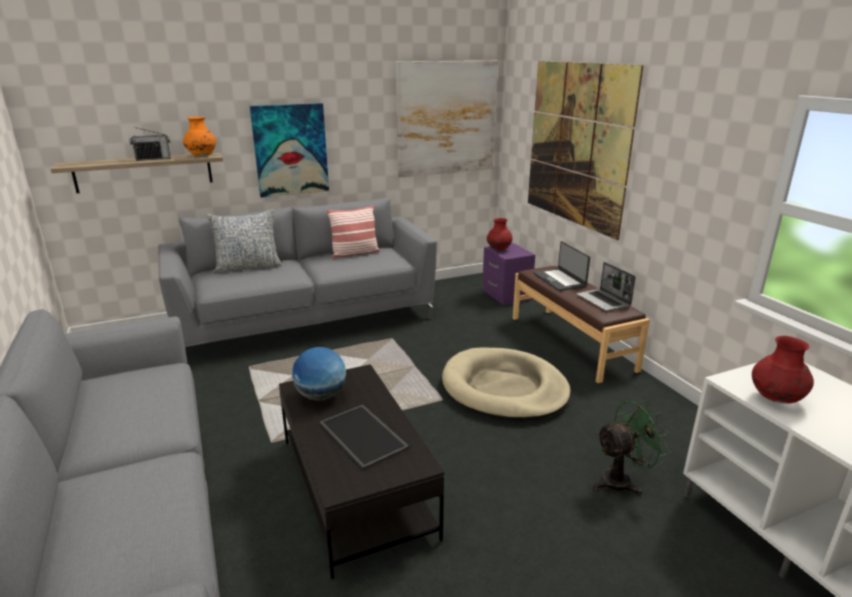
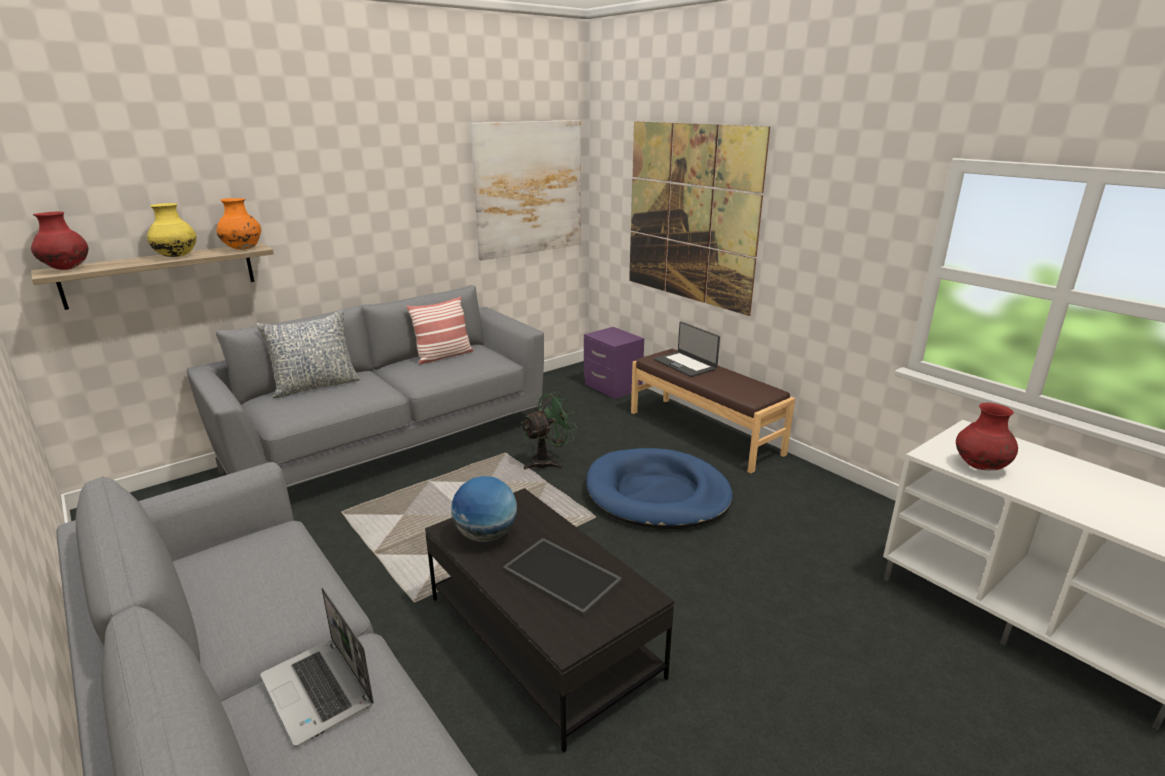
camera: 15 degrees left, 0 degrees up
radio [129,127,171,161] -> yellow vase [147,203,197,257]
picture [250,103,329,198] -> none
beige dog bed [442,347,571,421] -> blue dog bed [587,448,733,529]
red vase [487,218,513,250] -> red vase moved to [31,212,89,270]
laptop [577,262,636,311] -> laptop moved to [260,587,374,747]
green fan [593,401,671,496] -> green fan moved to [520,392,577,470]

